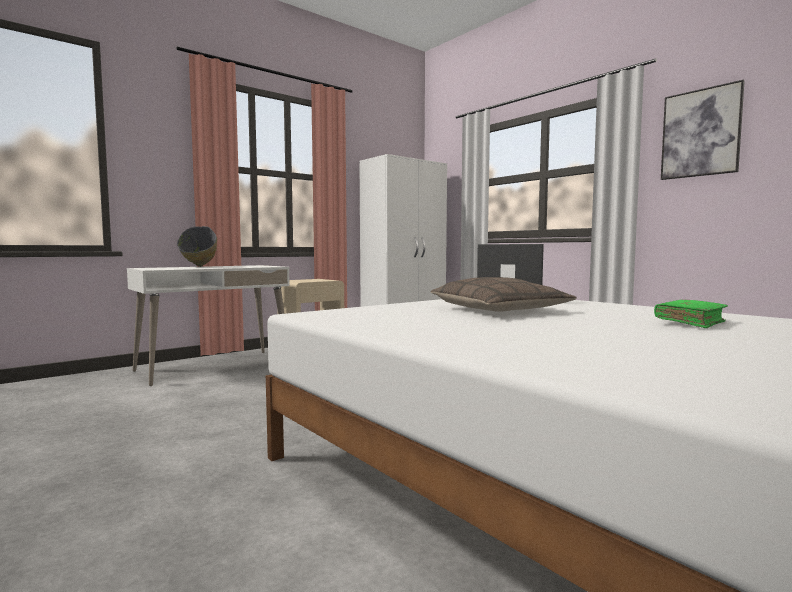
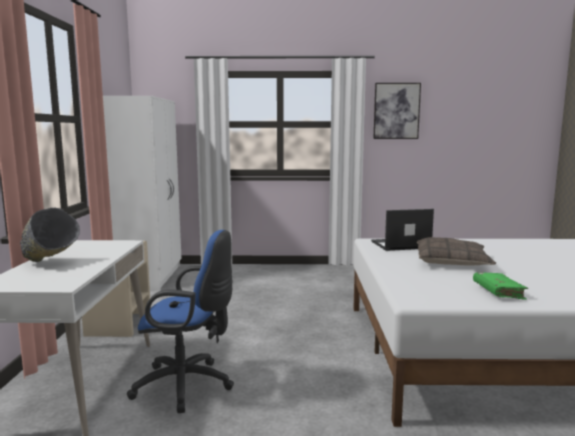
camera: 50 degrees left, 5 degrees up
green book [654,299,728,328] -> green book moved to [473,272,528,300]
none -> blue office chair [127,230,234,413]

